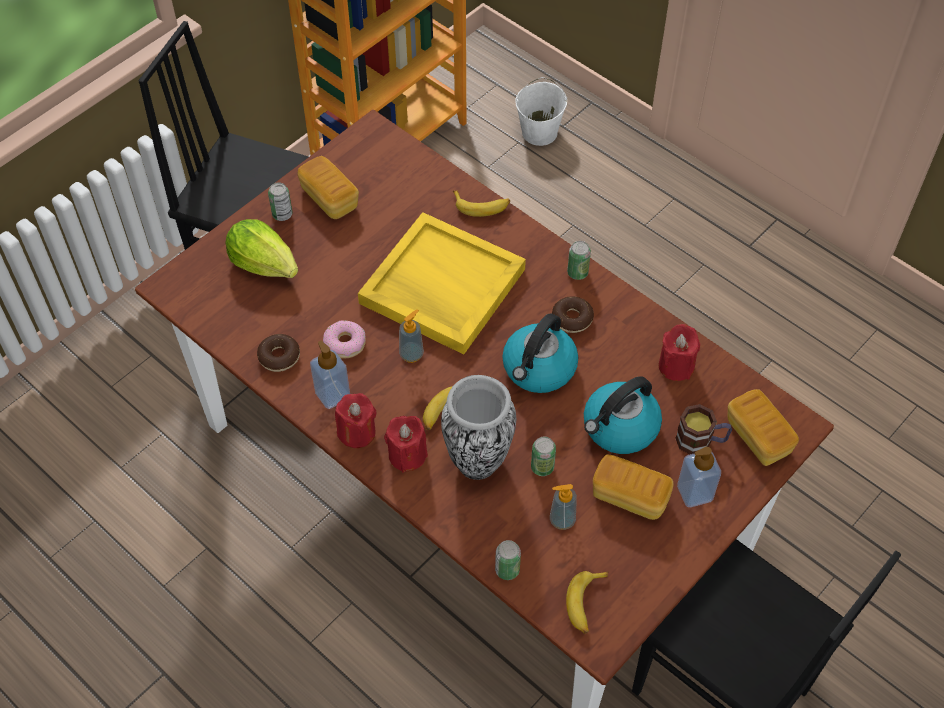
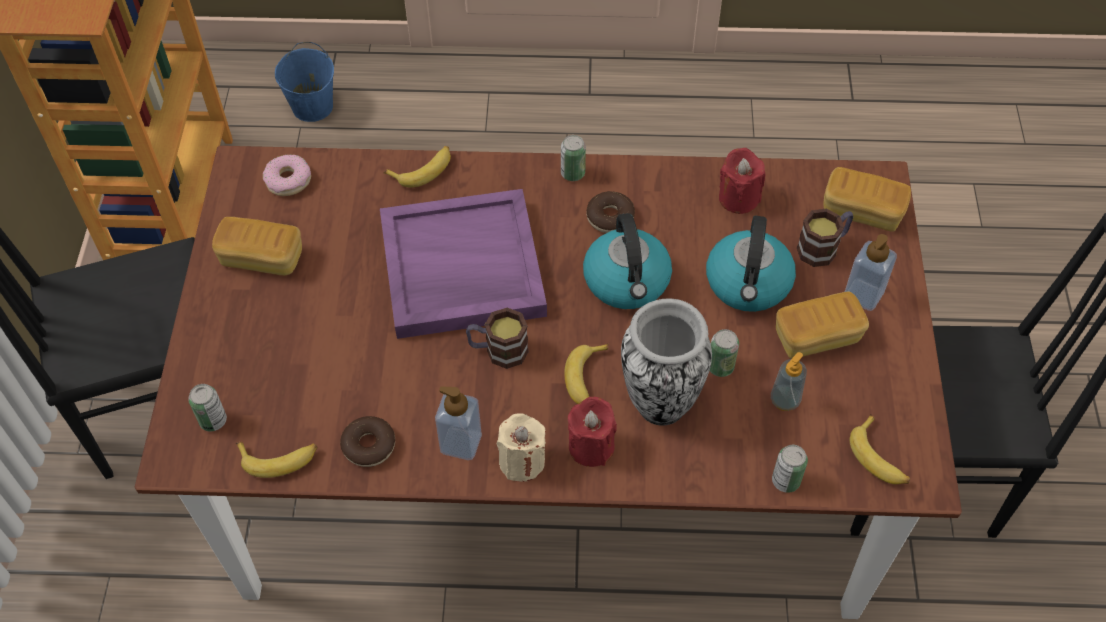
camera: 40 degrees left, 0 degrees up
lettuce [225,219,298,278] -> none
can [268,182,293,221] -> can moved to [188,384,227,432]
donut [323,320,366,359] -> donut moved to [263,155,311,196]
red candle [335,393,377,448] -> beige candle [497,413,546,482]
yellow tray [358,212,526,355] -> purple tray [380,189,547,339]
soap dispenser [399,309,424,363] -> mug [466,308,529,369]
white bucket [515,77,567,146] -> blue bucket [275,42,334,122]
none -> banana [236,442,318,478]

